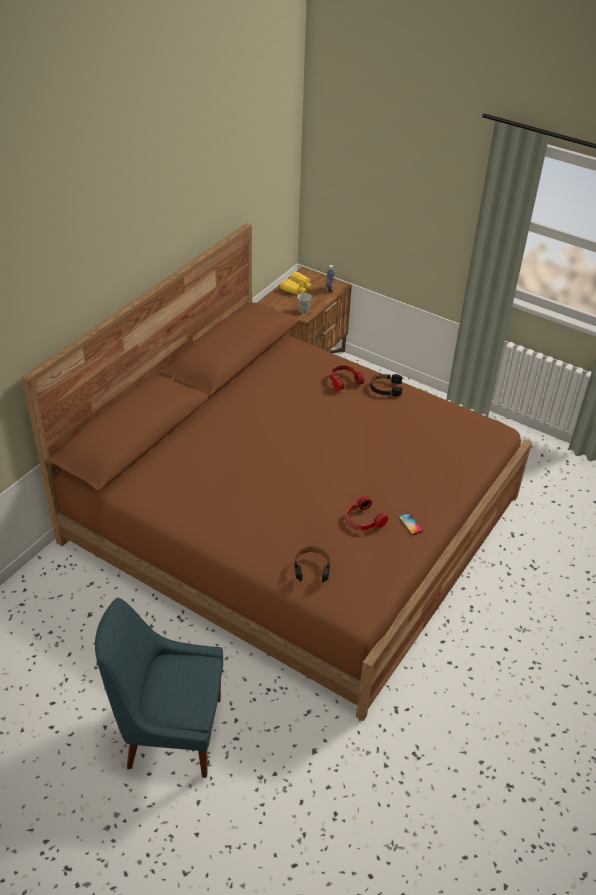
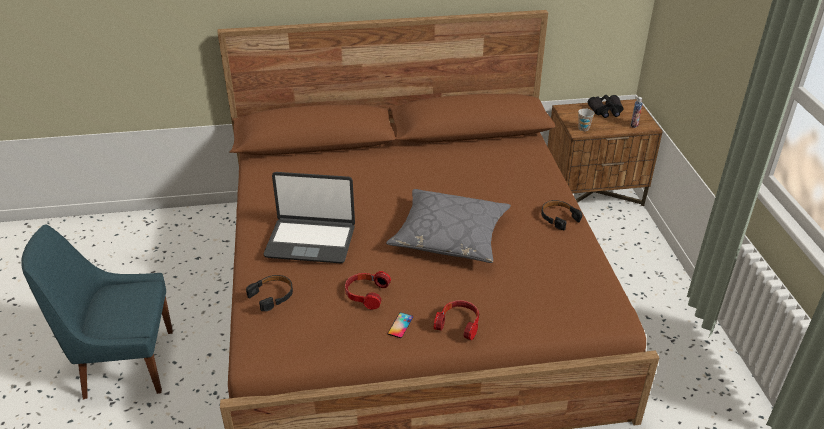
camera: 50 degrees right, 5 degrees down
blue chair [95,598,223,778] -> blue chair turned 60 degrees counterclockwise [21,224,173,400]
yellow binoculars [280,271,312,295] -> black binoculars [588,95,623,118]
headphones [330,365,364,391] -> headphones moved to [434,300,479,340]
none -> laptop [263,172,355,263]
none -> grey pillow [386,189,511,263]

